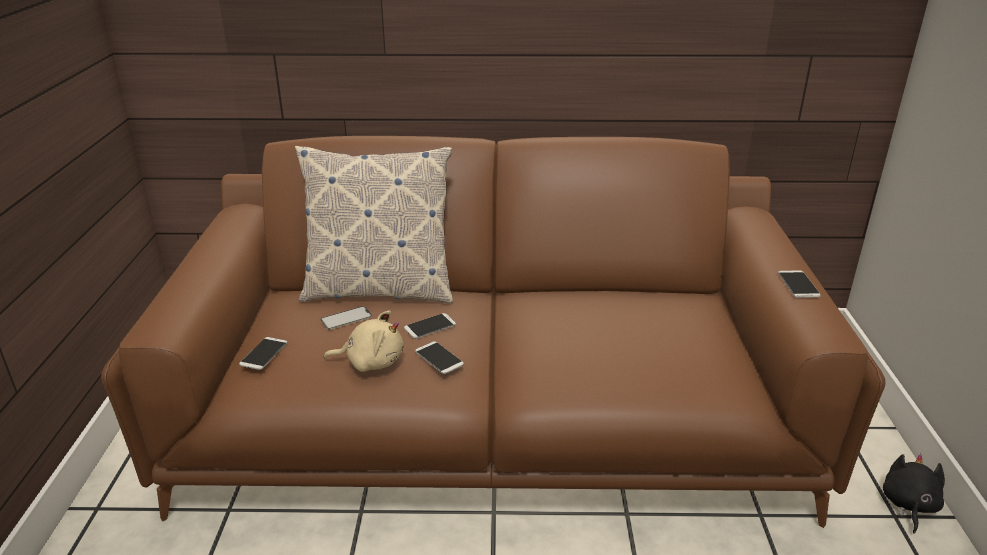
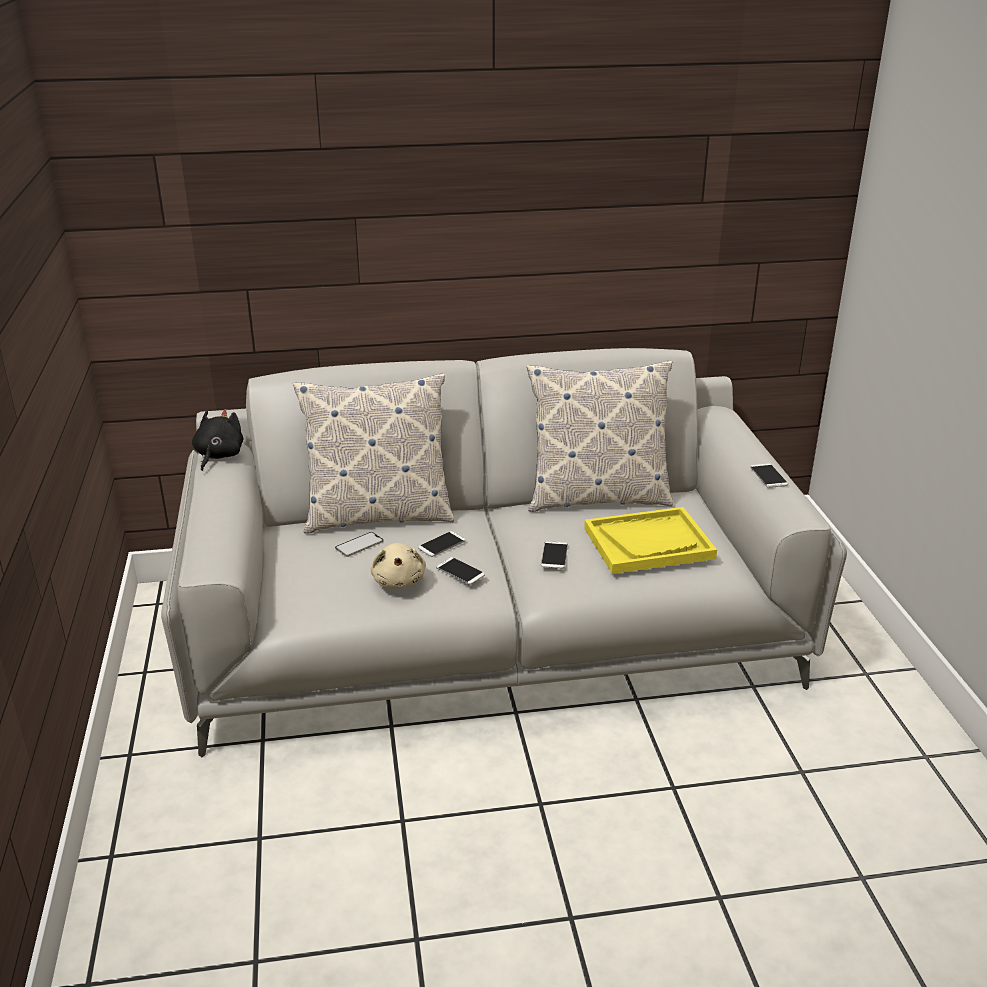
camera: 10 degrees left, 0 degrees up
brown sofa [101,136,886,528] -> grey sofa [161,348,847,757]
phone [239,337,287,370] -> phone moved to [541,541,568,569]
beige plush toy [324,310,403,372] -> beige plush toy turned 90 degrees clockwise [370,543,426,589]
black plush toy [883,454,945,534] -> black plush toy moved to [192,409,244,471]
none -> pillow [527,361,673,512]
none -> yellow tray [584,507,717,574]

